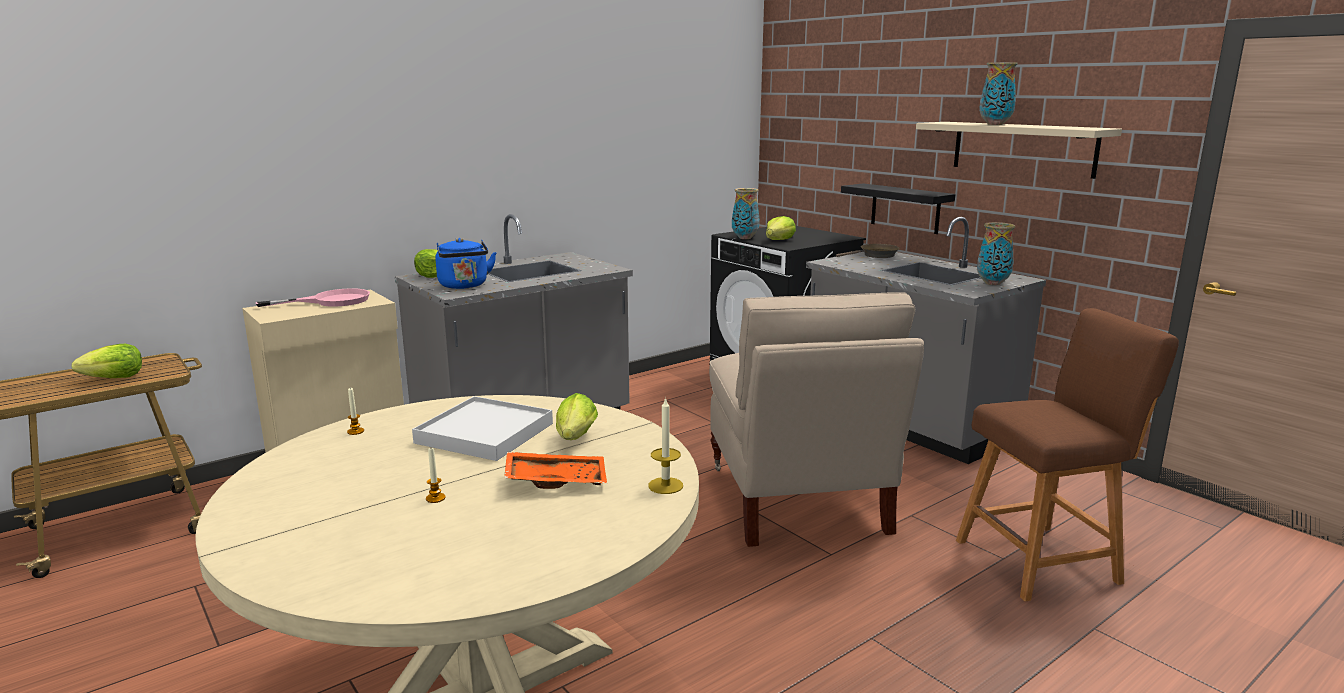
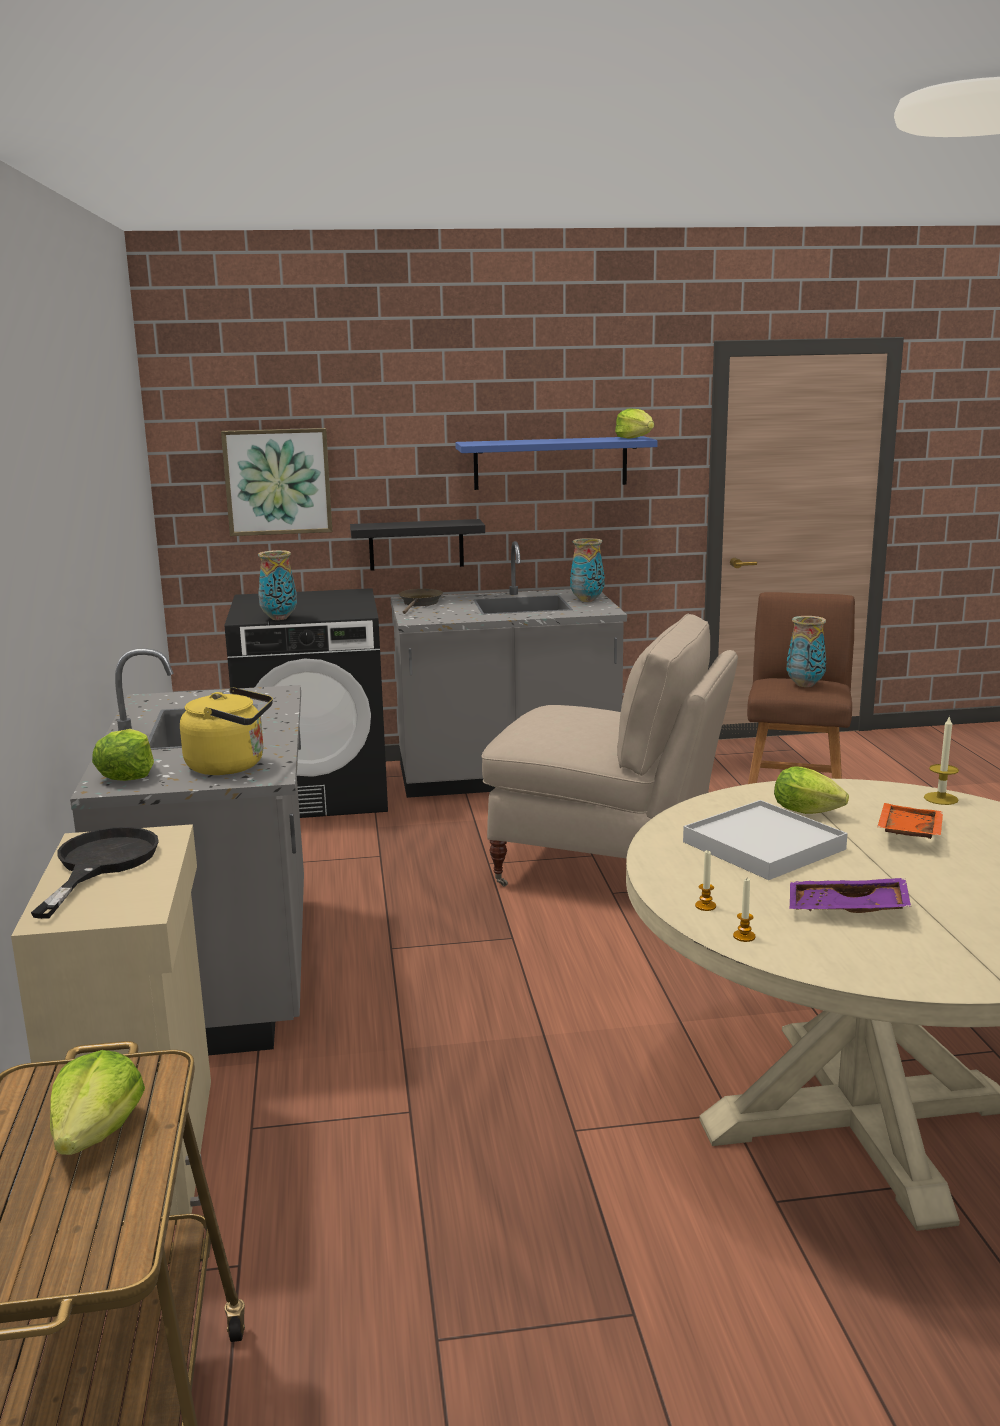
camera: 60 degrees left, 0 degrees up
pink frying pan [256,288,370,307] -> black frying pan [31,827,159,919]
candle [426,448,446,503] -> candle moved to [733,878,756,942]
blue kettle [435,238,497,289] -> yellow kettle [180,687,273,775]
lettuce [766,216,796,240] -> lettuce moved to [615,409,654,439]
beige shelf [916,122,1122,179] -> blue shelf [455,436,658,490]
vase [979,62,1018,125] -> vase moved to [787,616,826,687]
none -> picture [221,428,332,536]
none -> purple tray [790,878,911,913]

